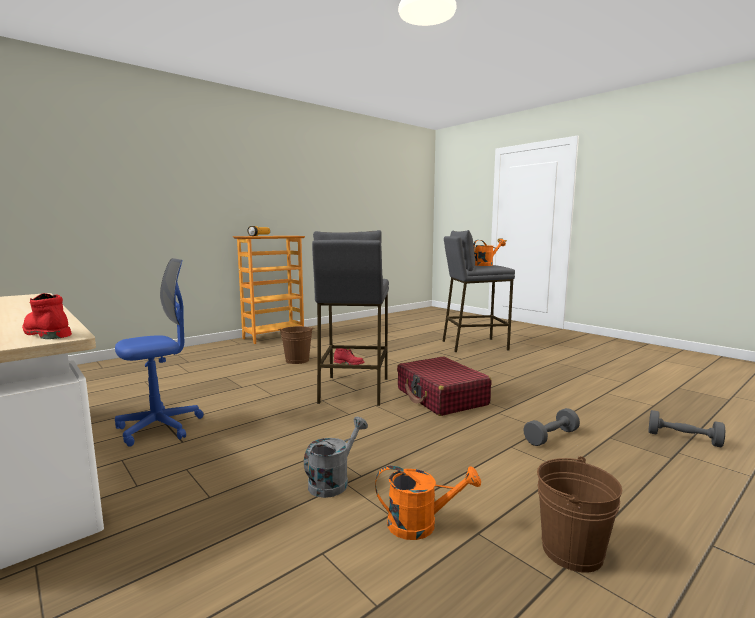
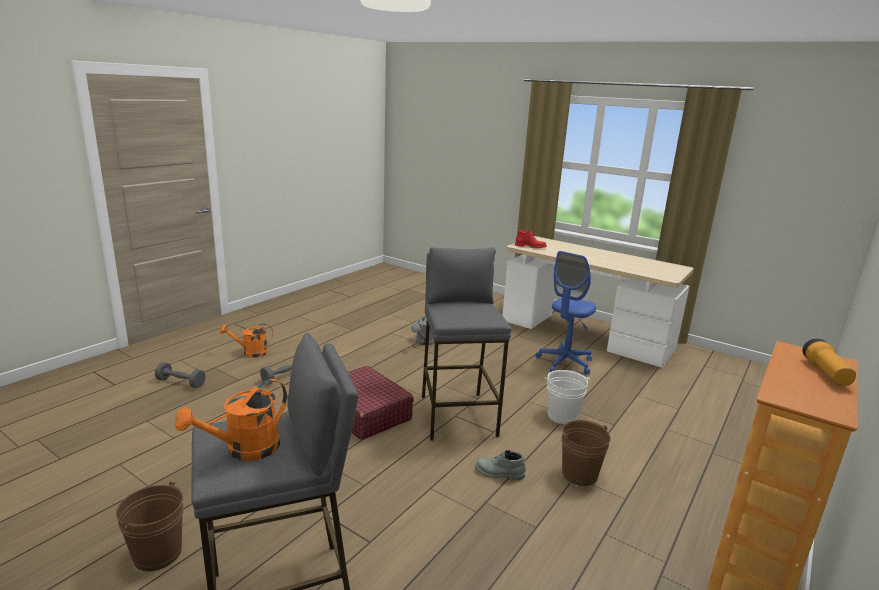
camera: 165 degrees right, 10 degrees up
red boot [334,348,364,365] -> grey boot [475,450,526,480]
orange watering can [375,466,481,540] -> orange watering can moved to [220,324,273,358]
brown bucket [537,456,622,573] -> brown bucket moved to [116,482,184,571]
none -> white bucket [545,370,590,424]

